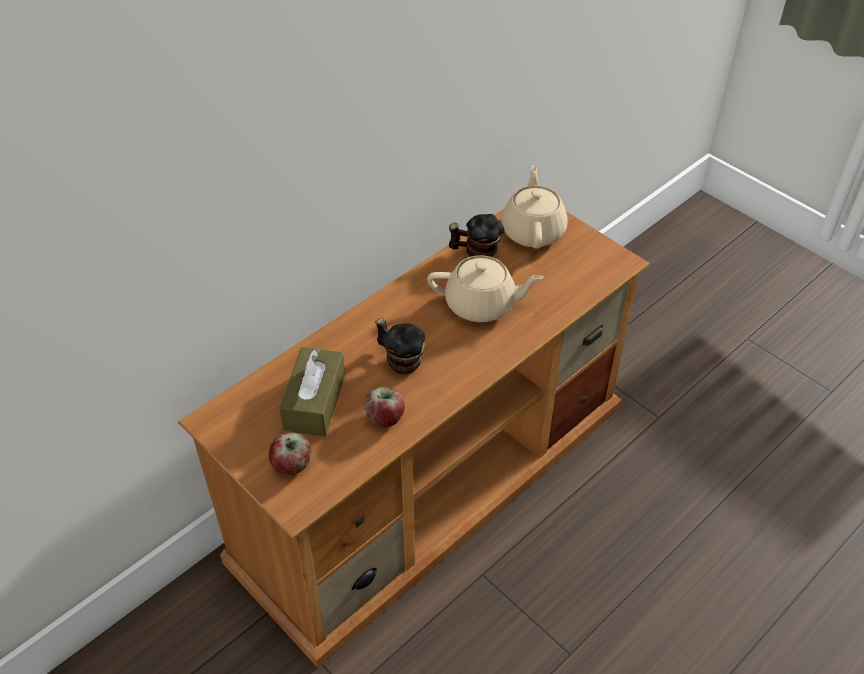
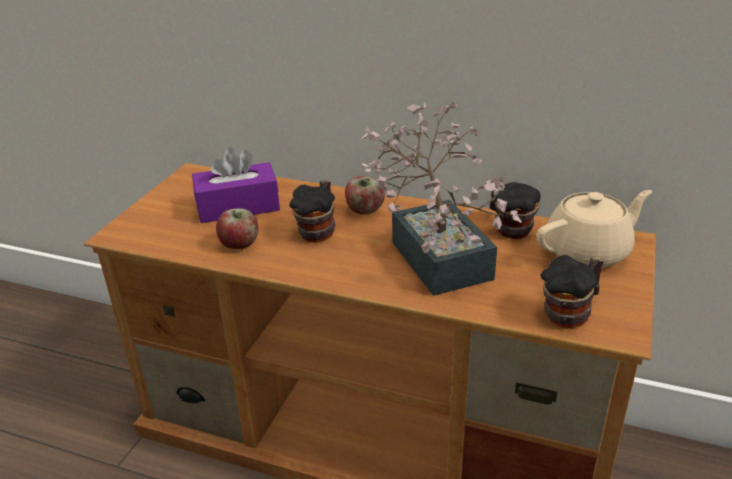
camera: 65 degrees right, 15 degrees down
apple [269,433,311,475] -> apple moved to [345,176,385,215]
brown tissue box [279,347,345,437] -> purple tissue box [192,147,280,223]
beige teapot [427,255,544,322] -> potted plant [360,102,522,296]
none -> mug [541,255,604,328]

